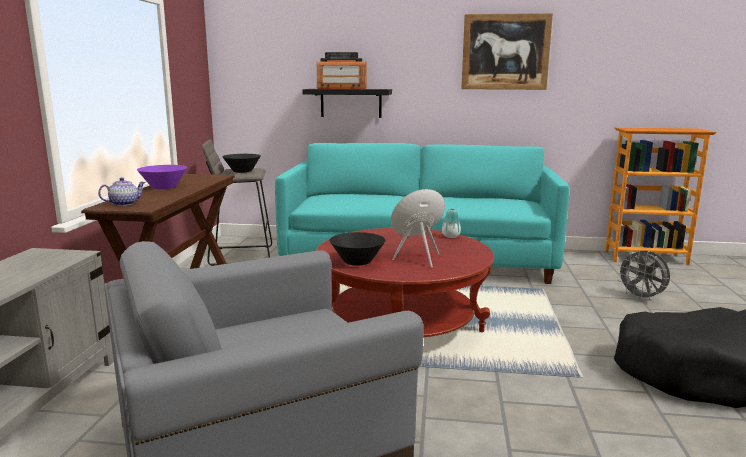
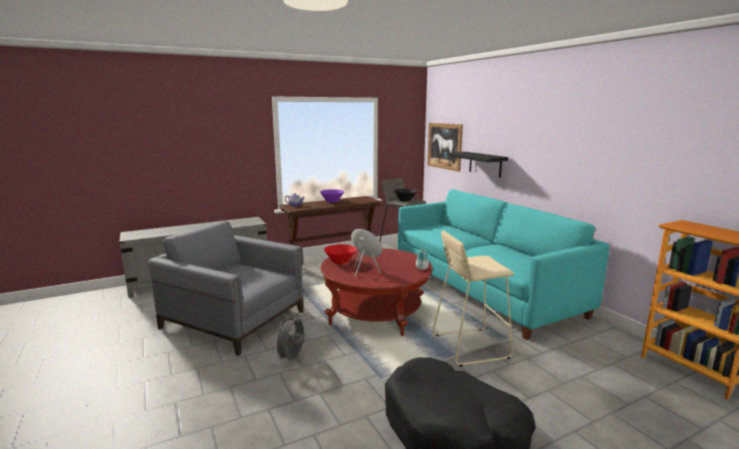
camera: 55 degrees right, 0 degrees up
radio [317,52,367,89] -> none
black bowl [329,232,386,266] -> red bowl [324,244,356,264]
picture [461,13,553,90] -> picture moved to [428,123,463,172]
grey fan [616,249,670,301] -> grey fan moved to [273,316,304,362]
none -> beige stool [432,230,514,367]

